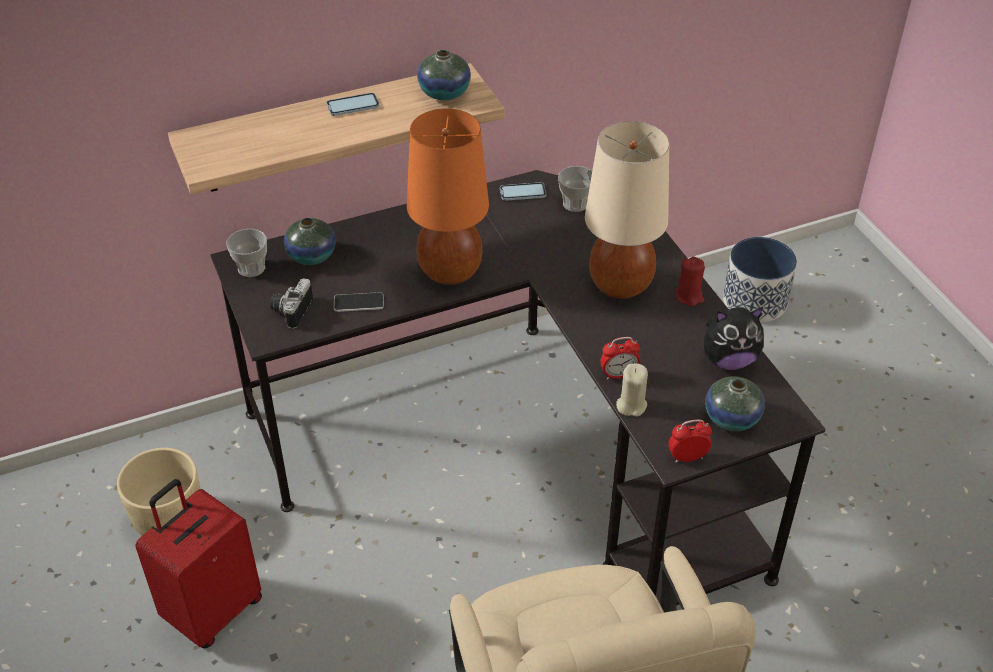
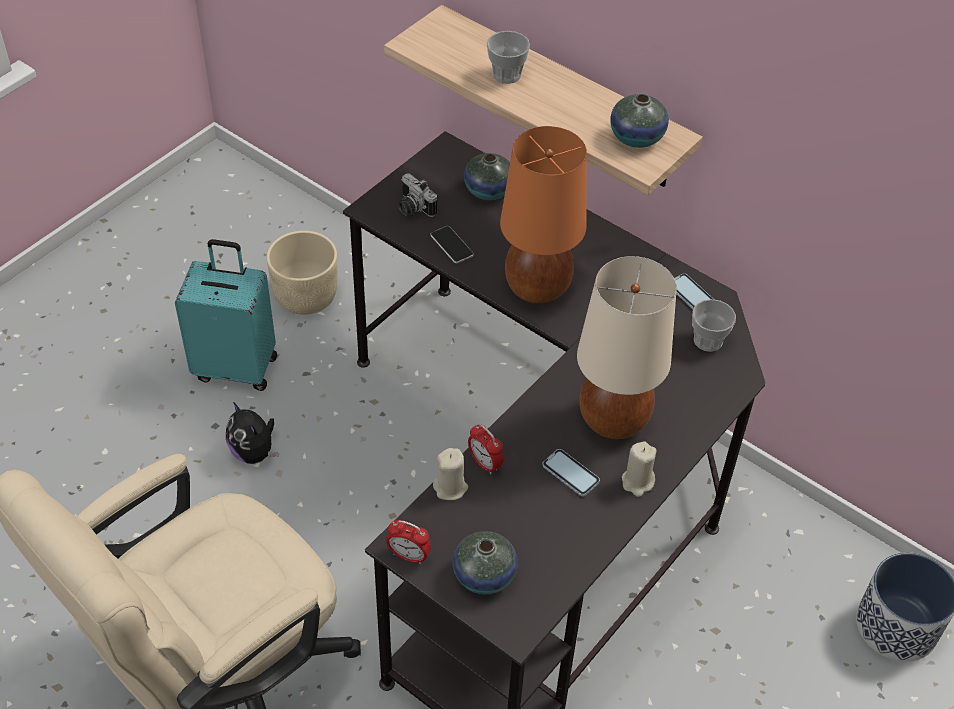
camera: 60 degrees right, 5 degrees up
red suitcase [135,479,262,649] -> turquoise suitcase [175,239,277,391]
cup [227,229,267,277] -> cup moved to [487,31,530,84]
camera [270,278,313,329] -> camera turned 120 degrees counterclockwise [398,173,437,217]
phone [326,93,380,116] -> phone moved to [542,449,600,496]
alarm clock [668,420,712,463] -> alarm clock turned 150 degrees clockwise [386,520,431,564]
red candle [675,257,705,306] -> beige candle [622,441,656,497]
plush toy [704,307,764,370] -> plush toy moved to [226,402,278,464]

